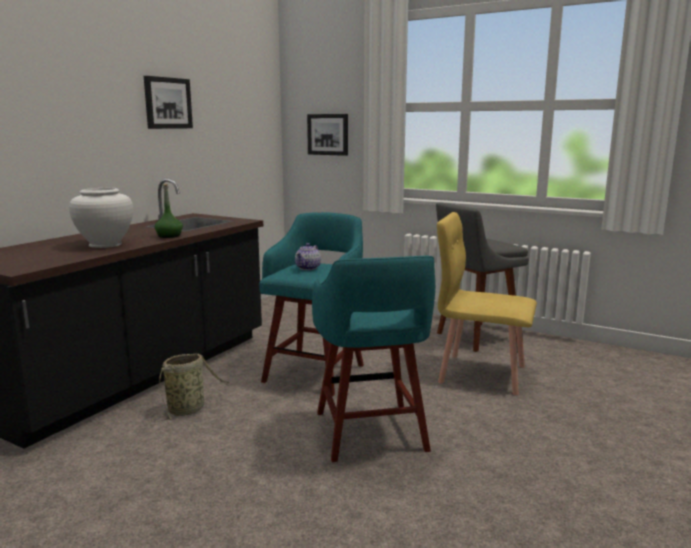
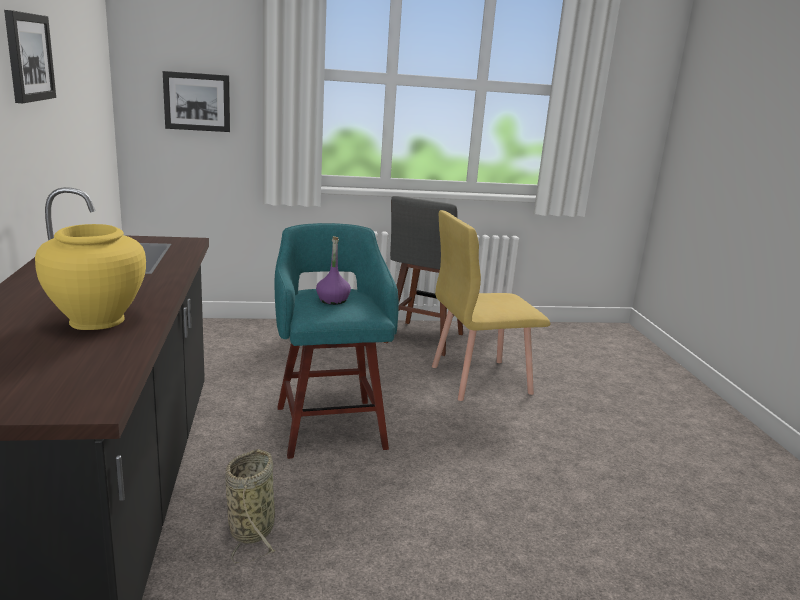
camera: 40 degrees left, 5 degrees up
white vase [69,188,133,248] -> yellow vase [35,224,146,330]
green bottle [154,184,183,238] -> none
teapot [295,243,321,270] -> purple bottle [316,236,351,305]
turquoise stool [312,256,435,462] -> none

